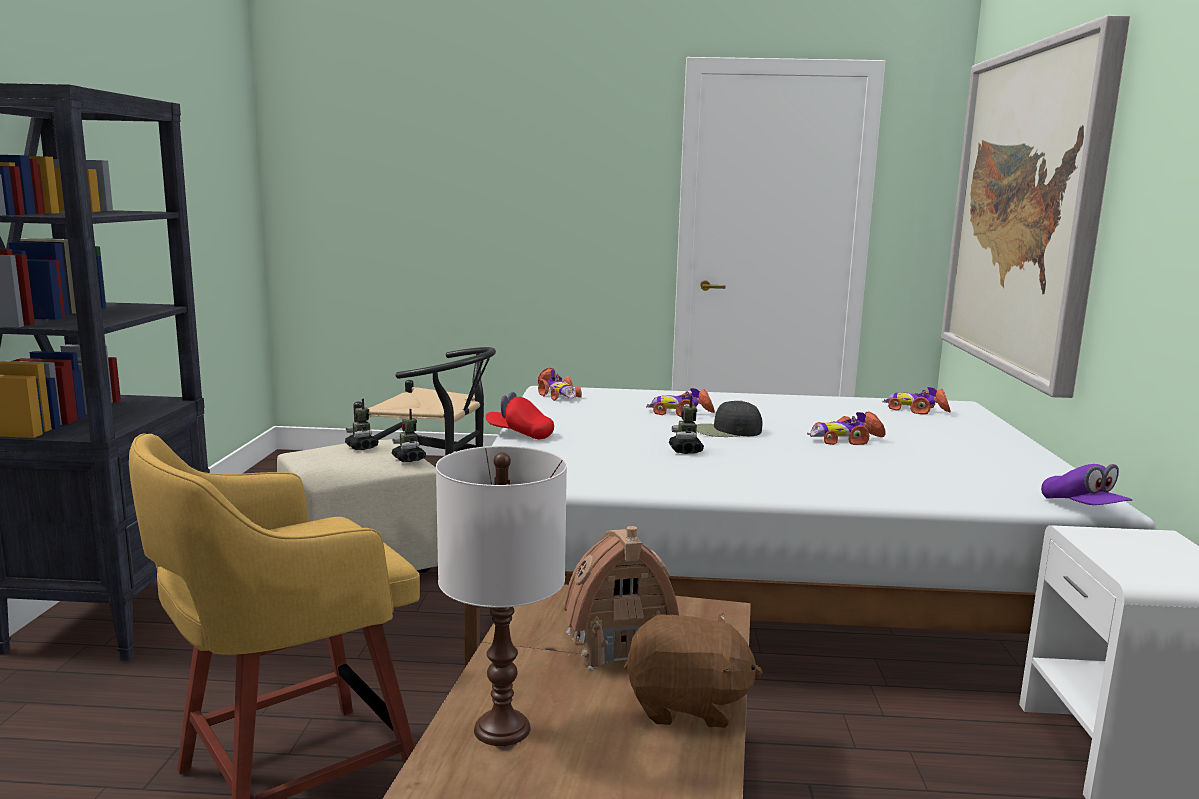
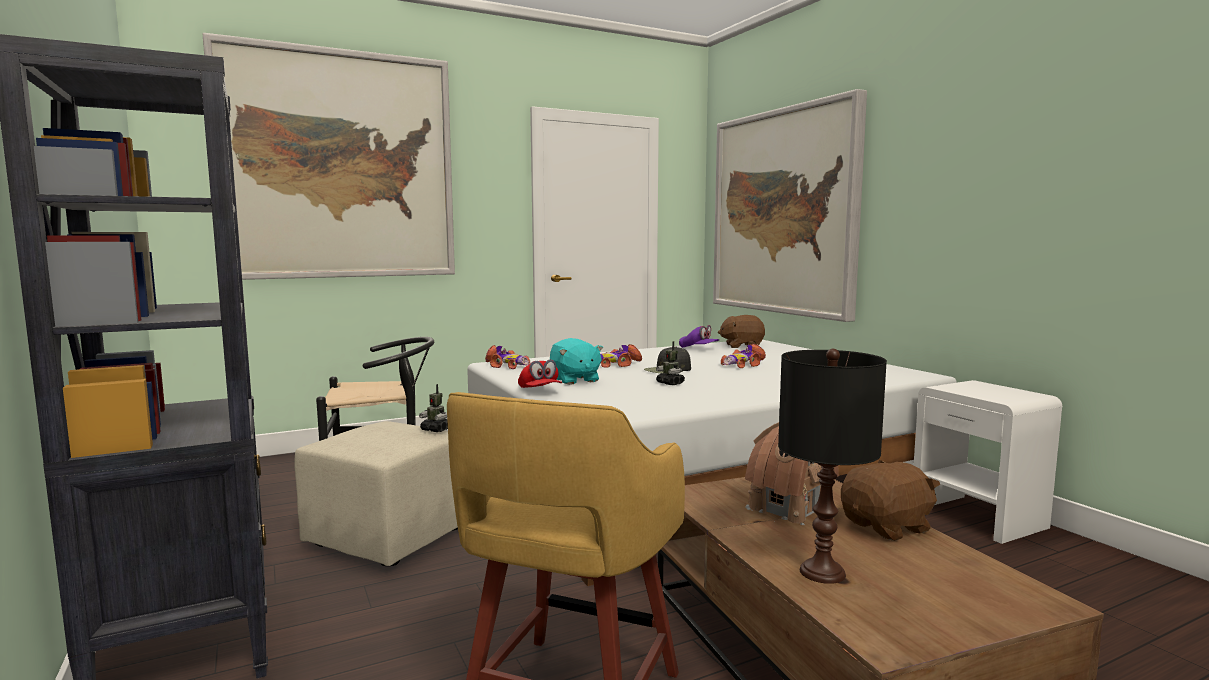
camera: 30 degrees left, 5 degrees down
toy robot [345,399,379,450] -> none
white table lamp [436,446,567,746] -> black table lamp [778,349,887,584]
red cap [485,392,554,439] -> red cap turned 105 degrees counterclockwise [518,359,562,388]
toy car [882,387,951,415] -> brown plush toy [718,315,765,348]
purple cap [1041,464,1132,505] -> purple cap moved to [679,325,719,348]
none -> picture [202,33,455,280]
none -> turquoise plush toy [550,338,603,385]

